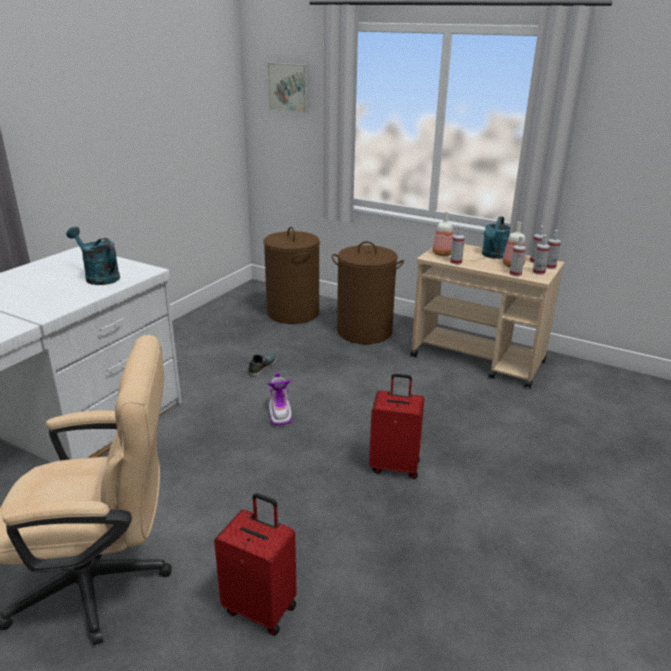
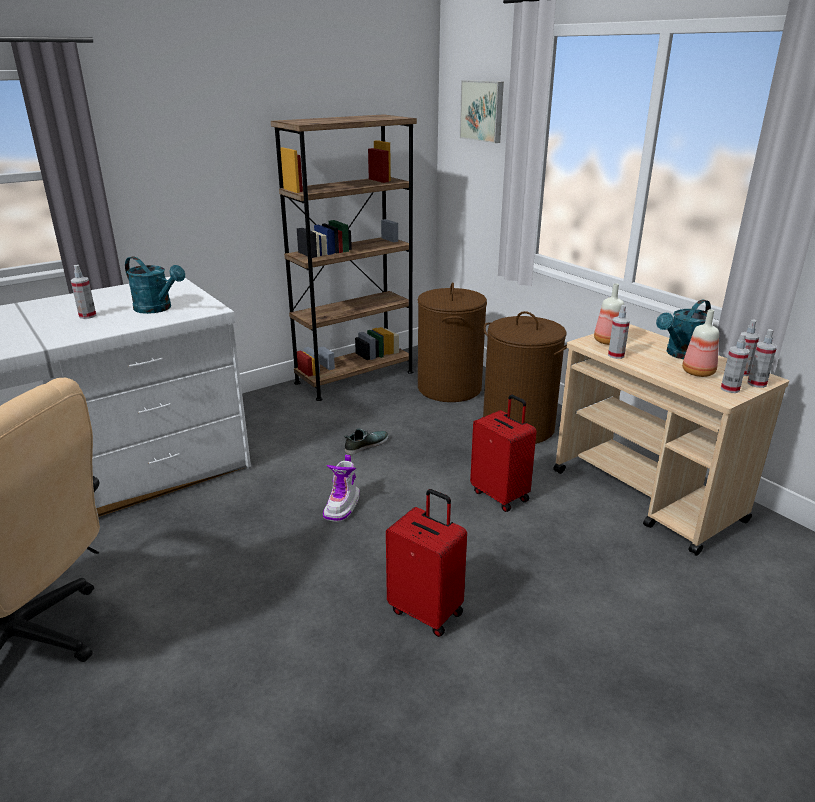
camera: 25 degrees right, 0 degrees up
turquoise watering can [66,227,120,285] -> turquoise watering can turned 150 degrees clockwise [125,256,185,314]
red suitcase [214,493,297,636] -> red suitcase moved to [470,394,537,512]
spray bottle [509,236,526,276] -> spray bottle moved to [71,265,96,319]
none -> brown bookcase [271,114,417,401]

